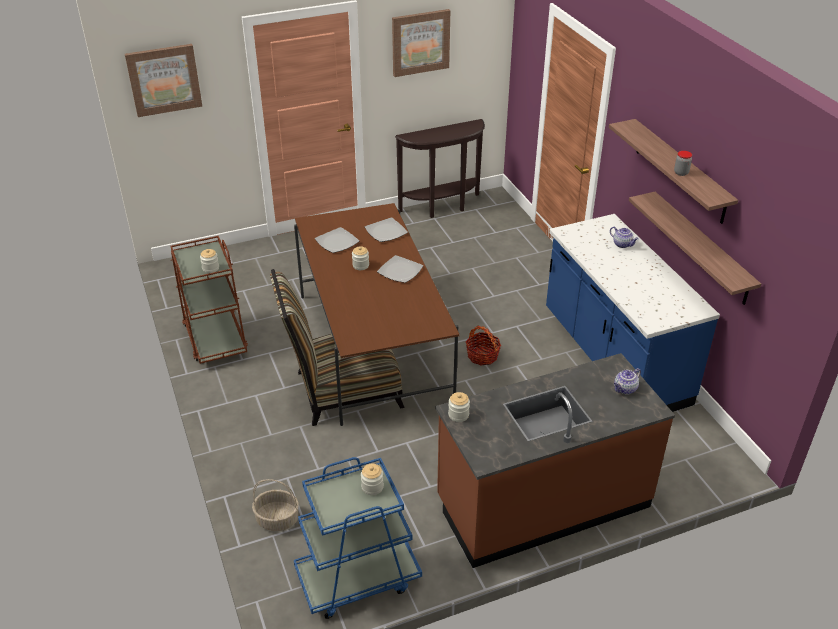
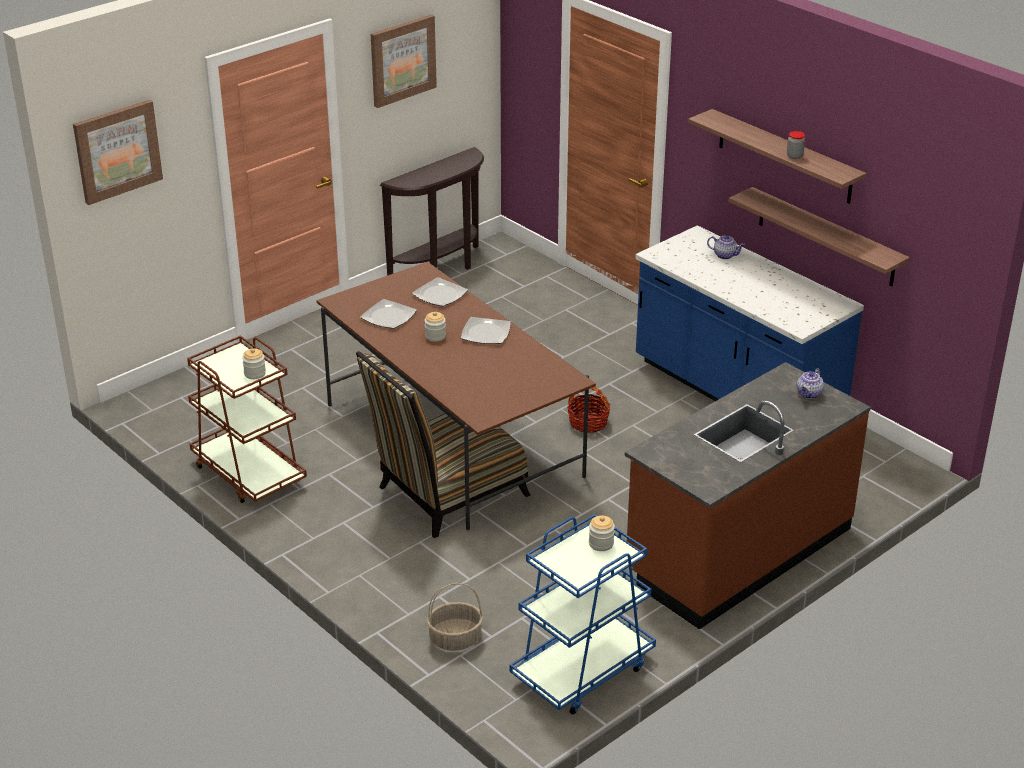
camera: 20 degrees left, 5 degrees down
jar [448,392,470,422] -> none

